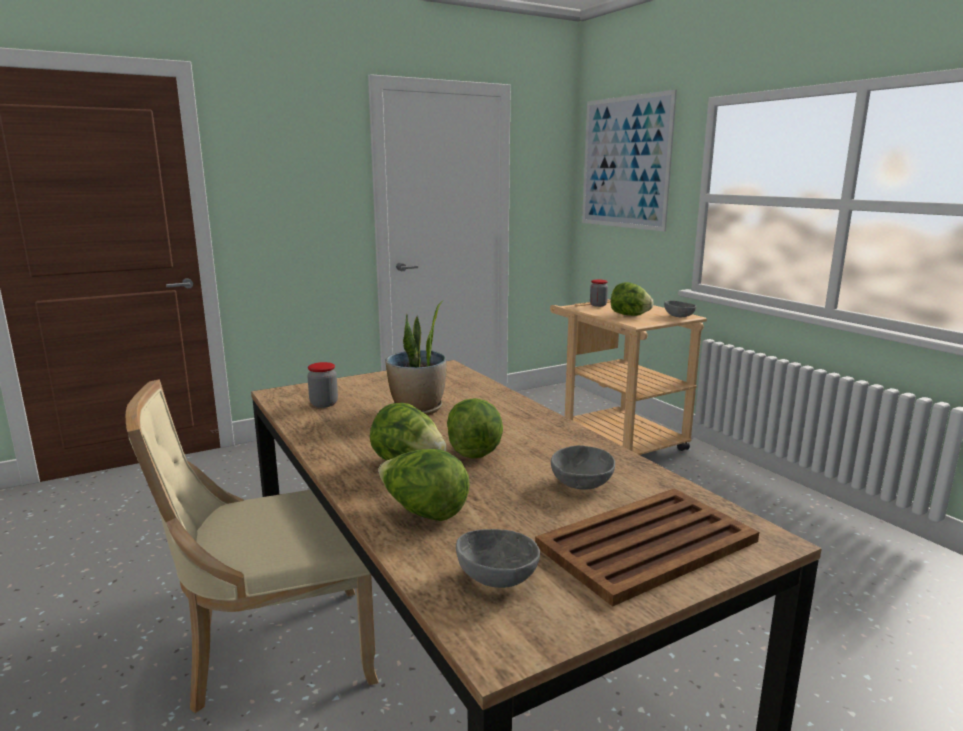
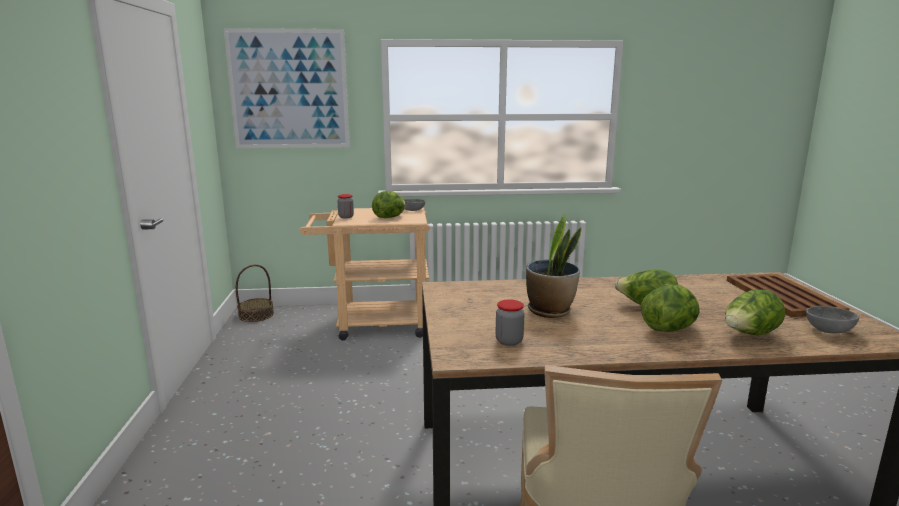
camera: 65 degrees left, 0 degrees up
grey bowl [551,445,615,490] -> none
none -> basket [236,264,274,322]

